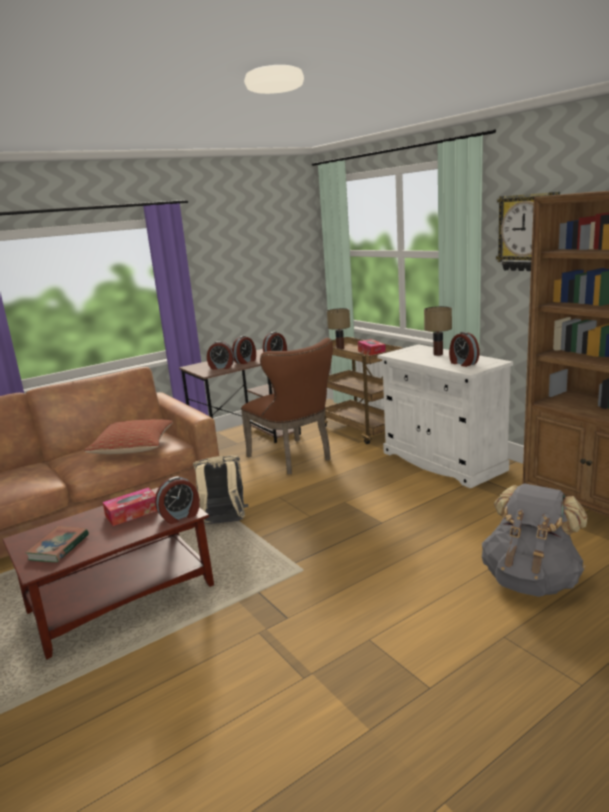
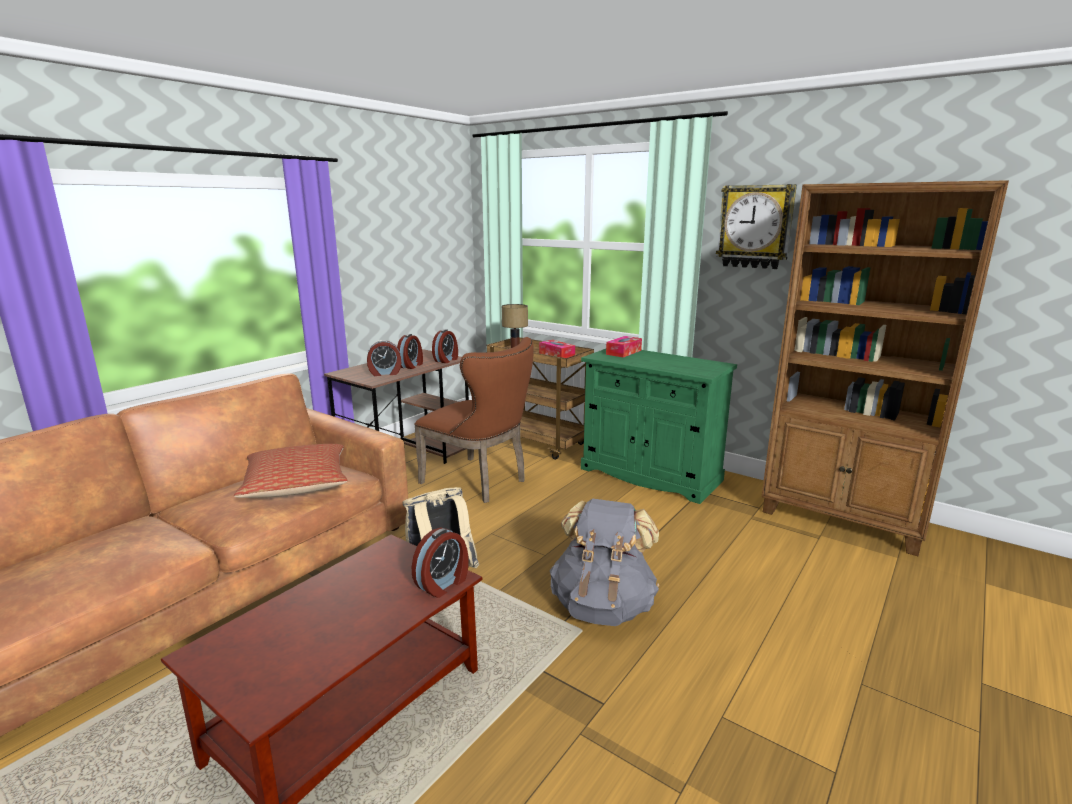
camera: 20 degrees left, 0 degrees up
book [25,526,89,562] -> none
tissue box [103,487,157,526] -> tissue box moved to [606,336,642,357]
white cabinet [377,344,513,488] -> green cabinet [581,349,737,504]
table lamp [424,306,452,356] -> none
alarm clock [449,332,480,367] -> none
grey backpack [482,483,588,597] -> grey backpack moved to [550,499,659,626]

